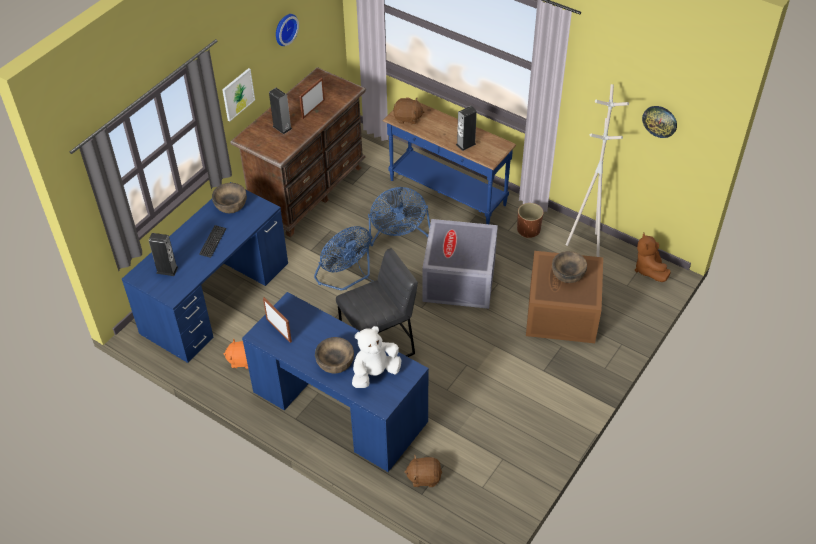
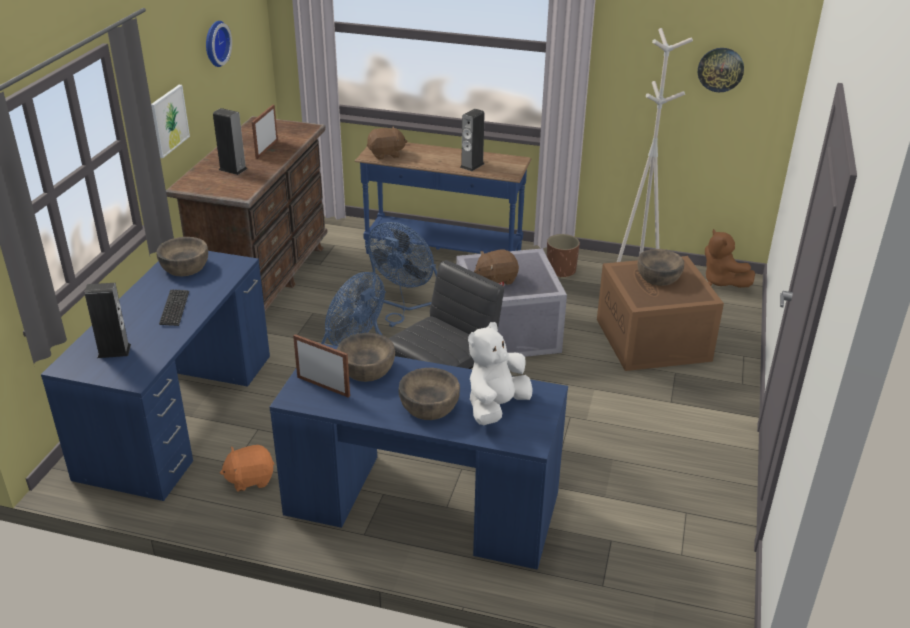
camera: 20 degrees left, 15 degrees down
blue fan [368,187,430,246] -> blue fan turned 120 degrees counterclockwise [365,222,437,327]
brown plush toy [404,455,442,487] -> brown plush toy moved to [474,249,519,285]
none -> brown bowl [337,333,395,382]

